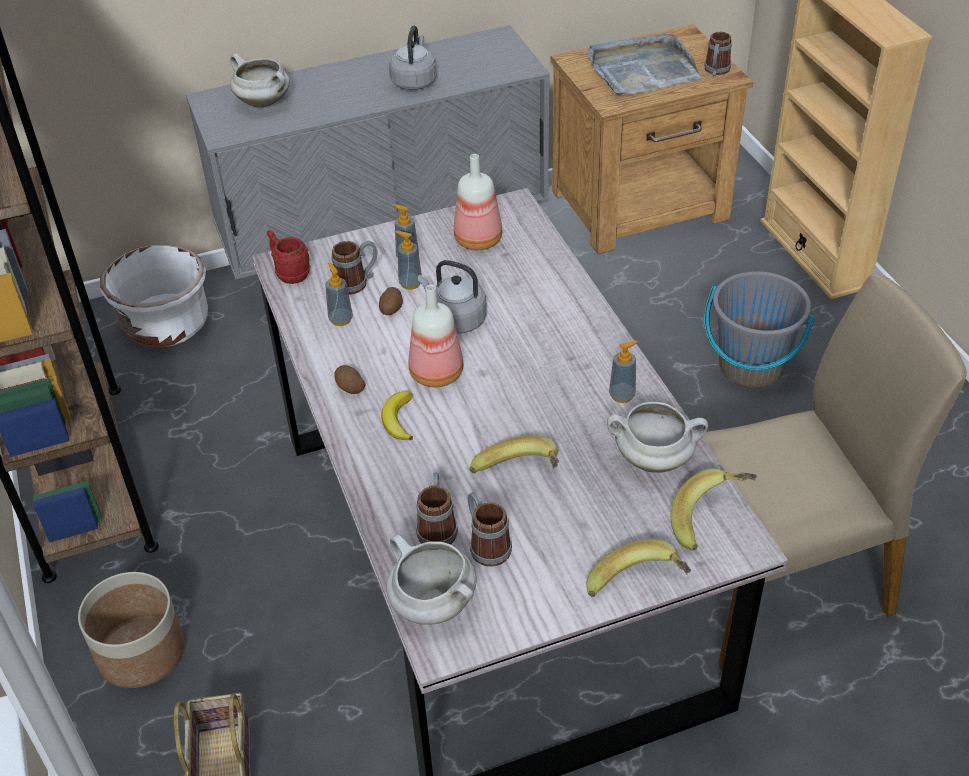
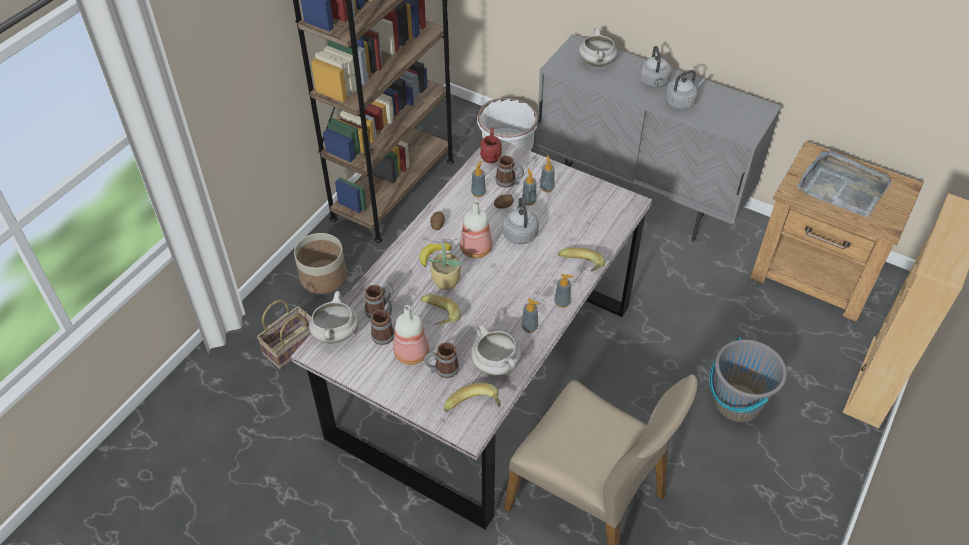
camera: 50 degrees right, 5 degrees up
bottle [454,154,502,250] -> bottle moved to [393,305,429,365]
banana [586,539,691,597] -> banana moved to [558,247,605,272]
mug [704,32,732,76] -> mug moved to [424,342,460,378]
none -> potted plant [423,238,463,290]
none -> soap dispenser [554,274,574,308]
none -> grey kettle [639,46,671,88]

